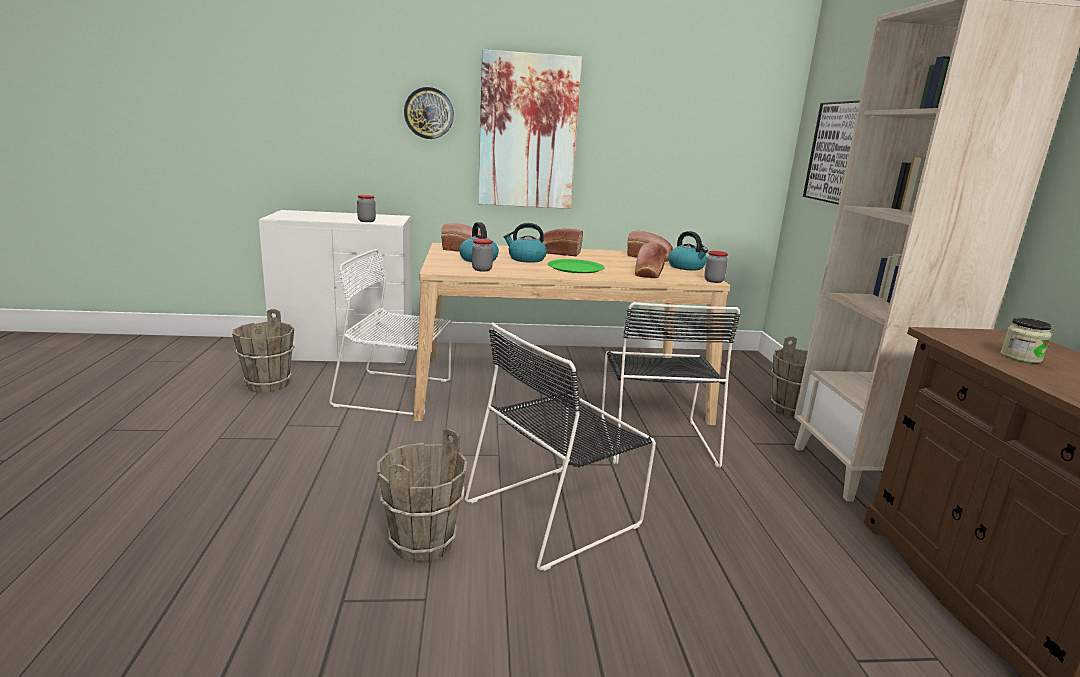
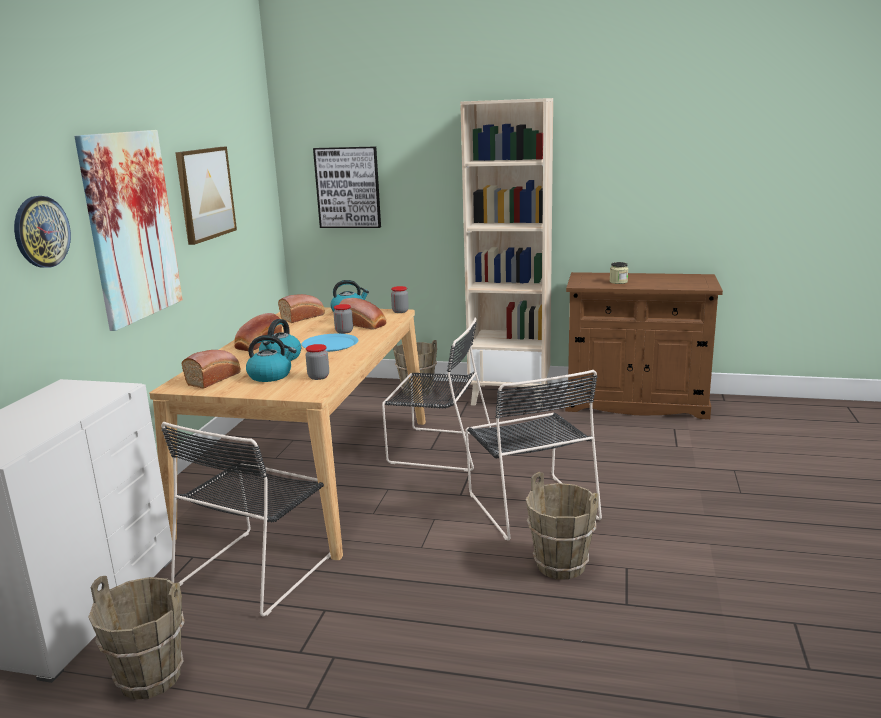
camera: 70 degrees left, 0 degrees up
white chair [329,249,452,415] -> black chair [161,422,331,617]
jar [357,195,376,222] -> jar moved to [334,304,353,334]
green plate [548,259,604,273] -> blue plate [302,334,358,352]
none -> picture [175,147,237,245]

